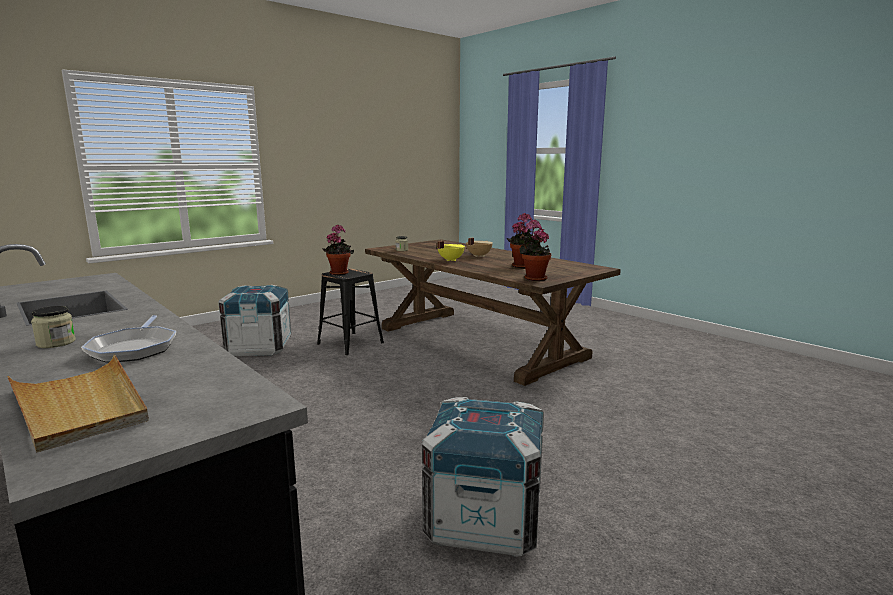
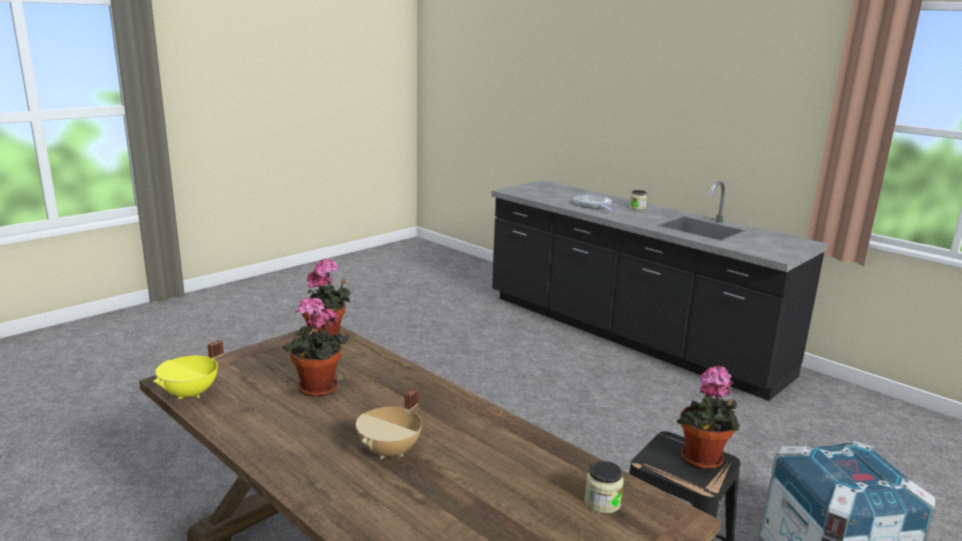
camera: 175 degrees right, 5 degrees up
beige tray [7,354,149,453] -> none
crate [422,397,544,557] -> none
yellow cooking pot [437,241,465,261] -> yellow cooking pot moved to [153,340,224,400]

